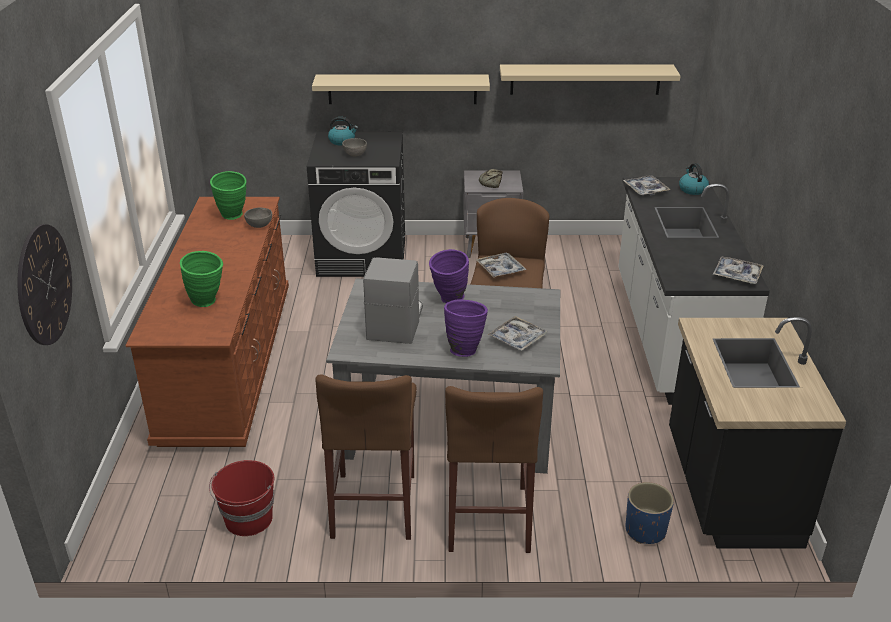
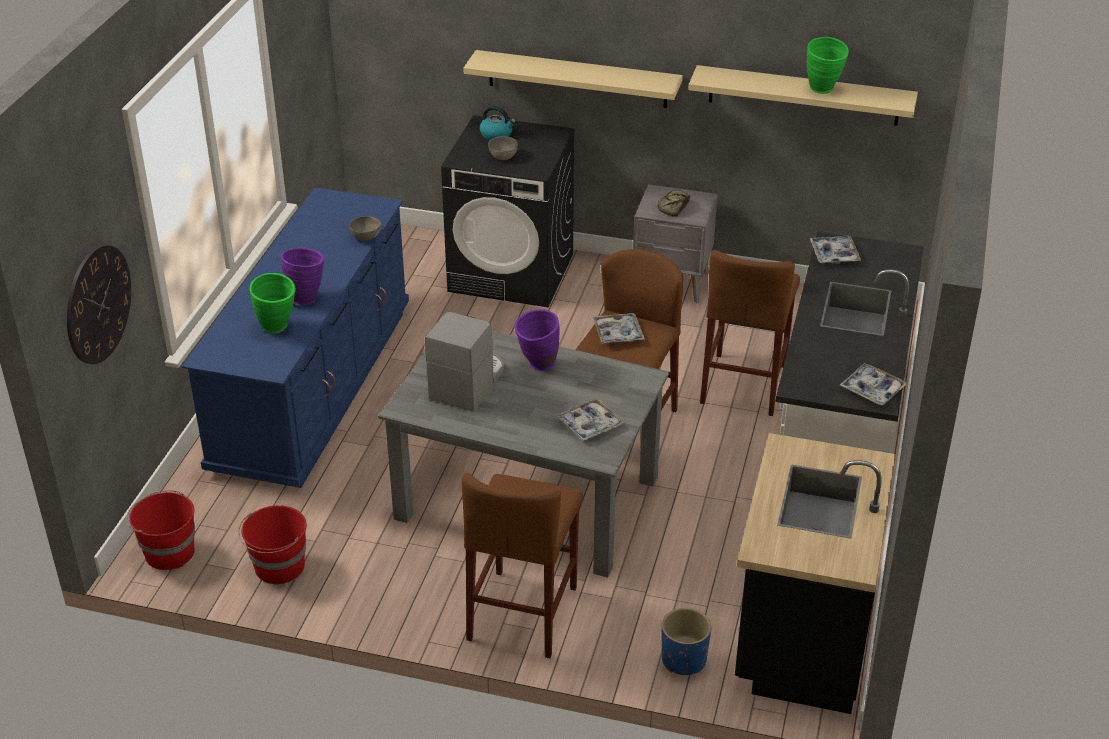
camera: 15 degrees right, 5 degrees up
brown dresser [125,197,289,447] -> blue dresser [182,187,409,488]
green vase [210,171,247,220] -> green vase moved to [807,37,849,94]
brown stool [315,374,417,540] -> brown stool moved to [700,250,800,416]
purple vase [444,300,488,357] -> purple vase moved to [281,247,324,305]
kettle [679,163,709,195] -> none
none -> red bucket [126,490,195,570]

